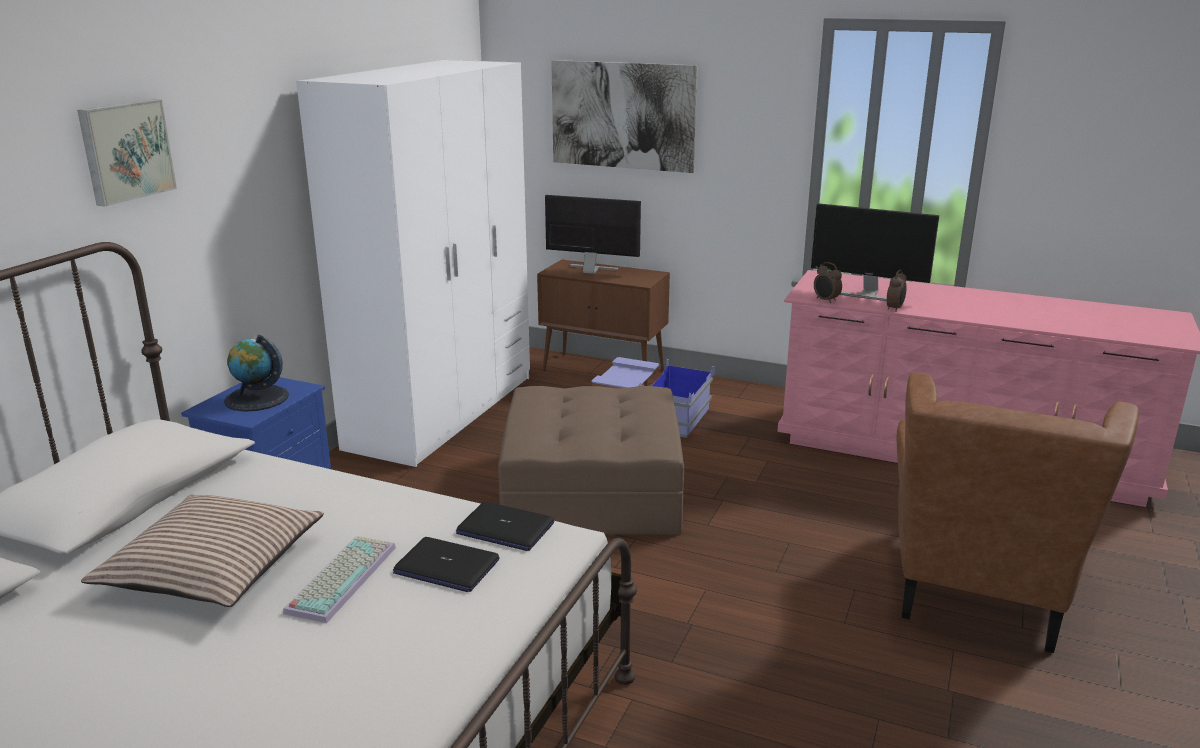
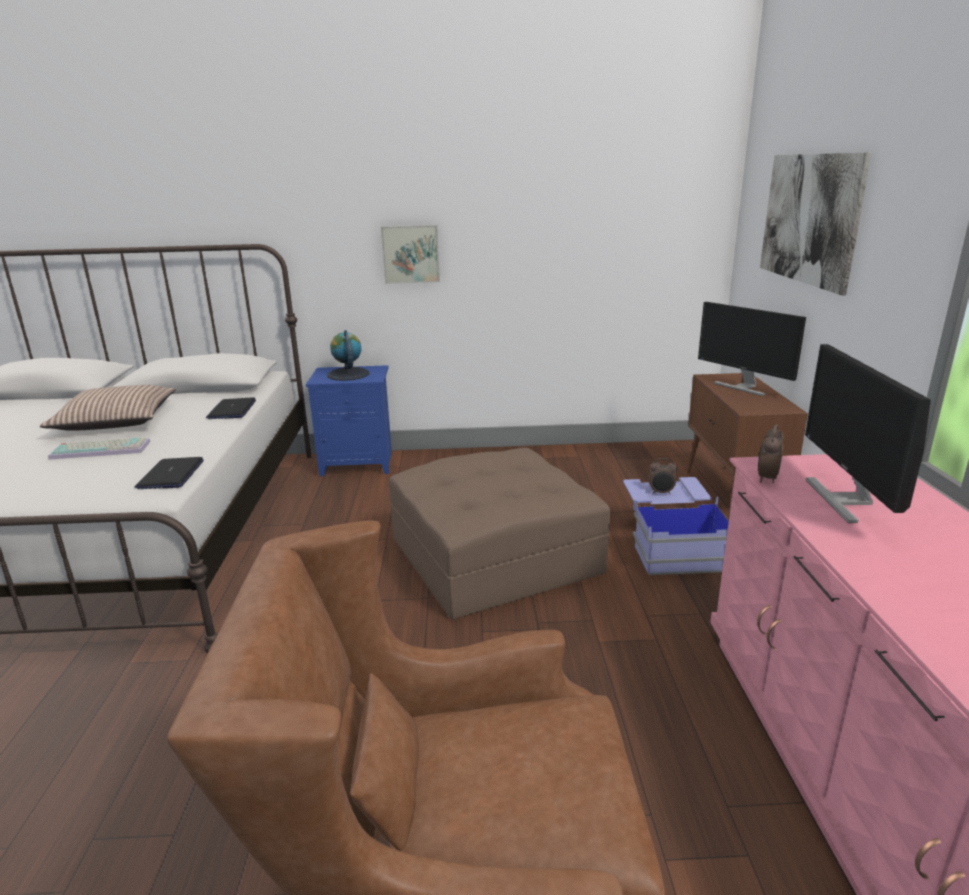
camera: 65 degrees right, 0 degrees up
picture [77,99,177,206] -> picture moved to [381,225,440,284]
white wardrobe [296,60,530,467] -> none
laptop [393,537,500,592] -> laptop moved to [206,398,256,419]
monitor [545,195,641,274] -> monitor turned 150 degrees clockwise [698,302,806,396]
alarm clock [887,269,907,312] -> alarm clock moved to [648,458,678,494]

